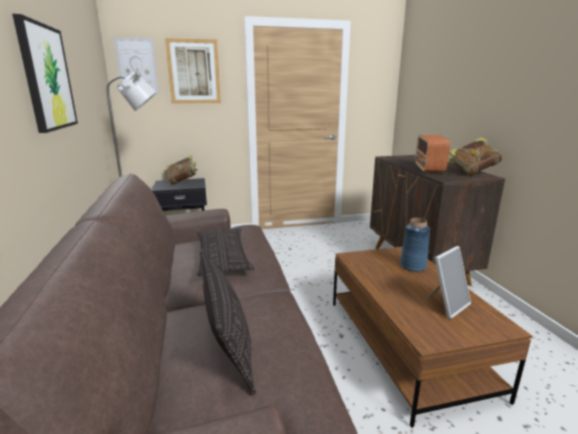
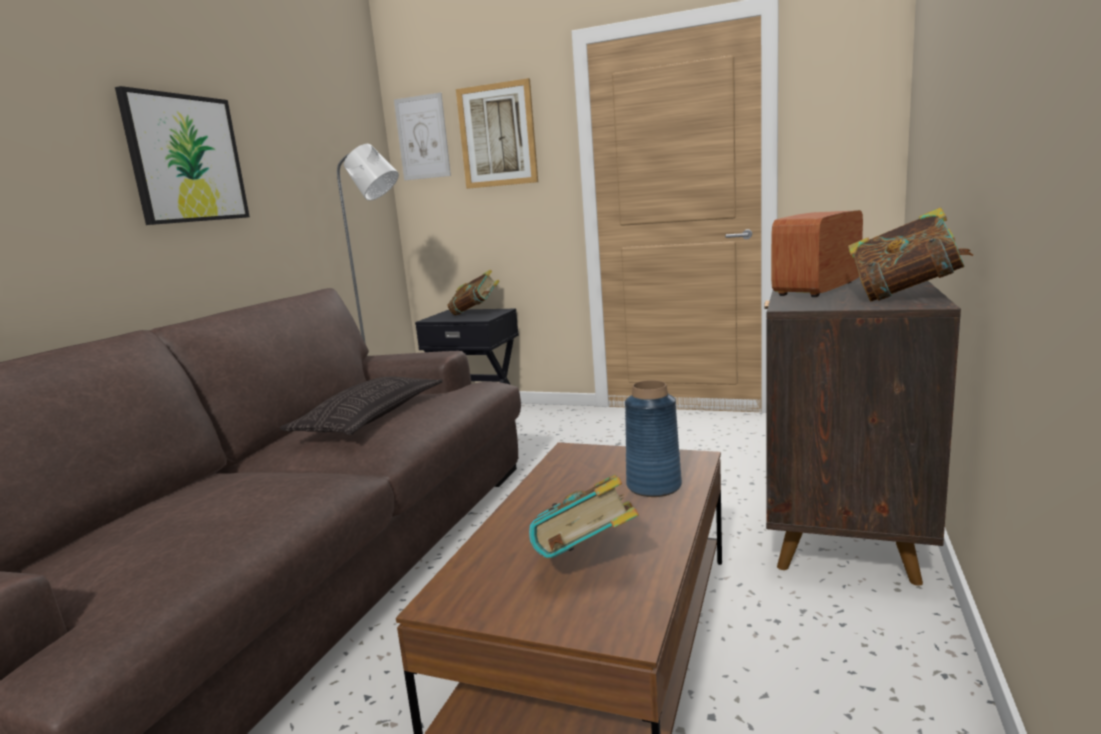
camera: 35 degrees right, 5 degrees down
pillow [200,249,256,395] -> none
picture frame [425,246,471,319] -> book [529,474,639,558]

